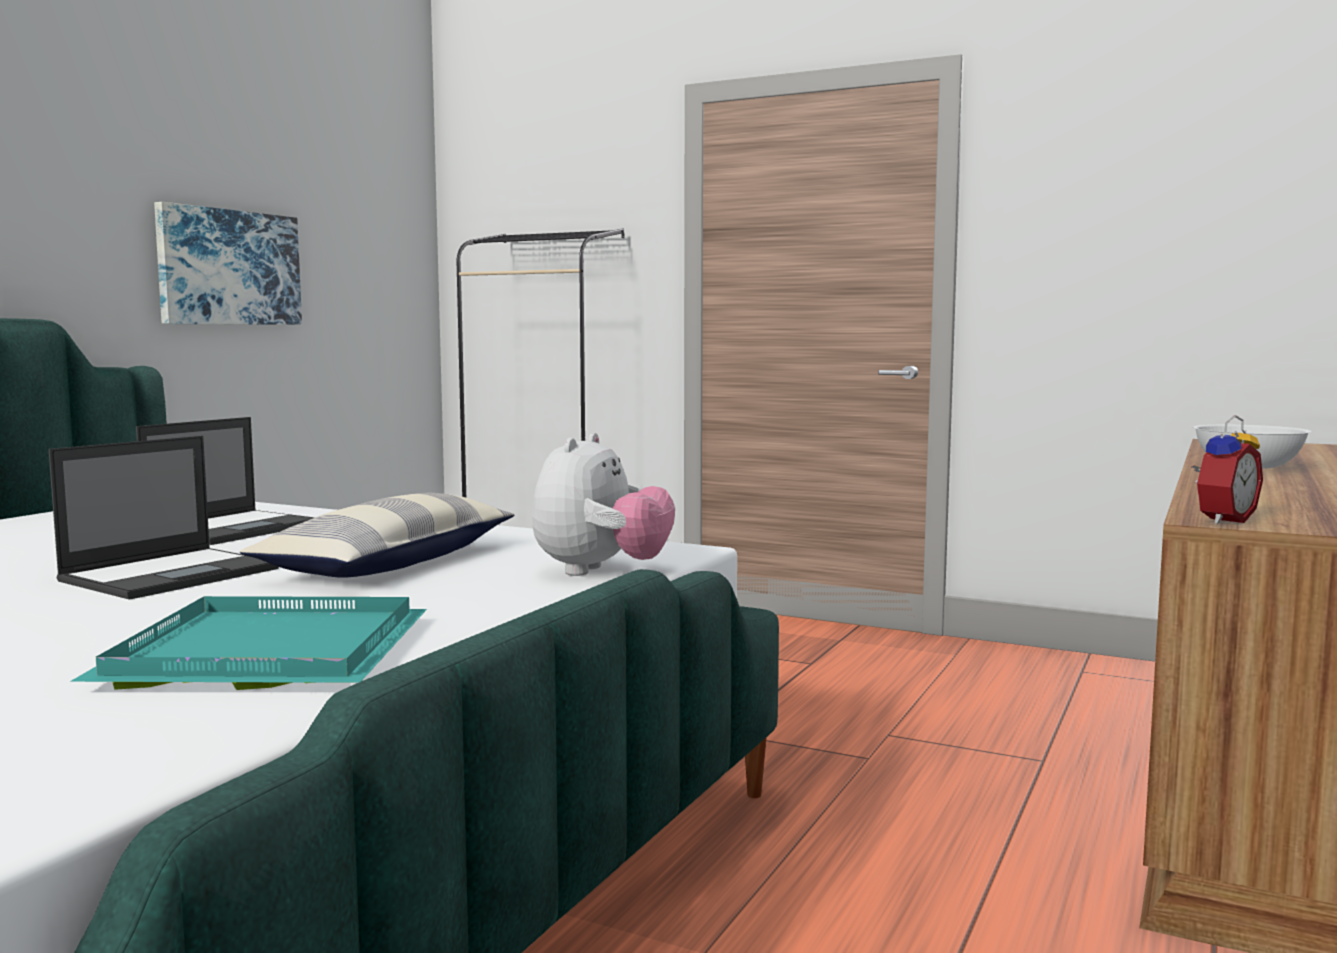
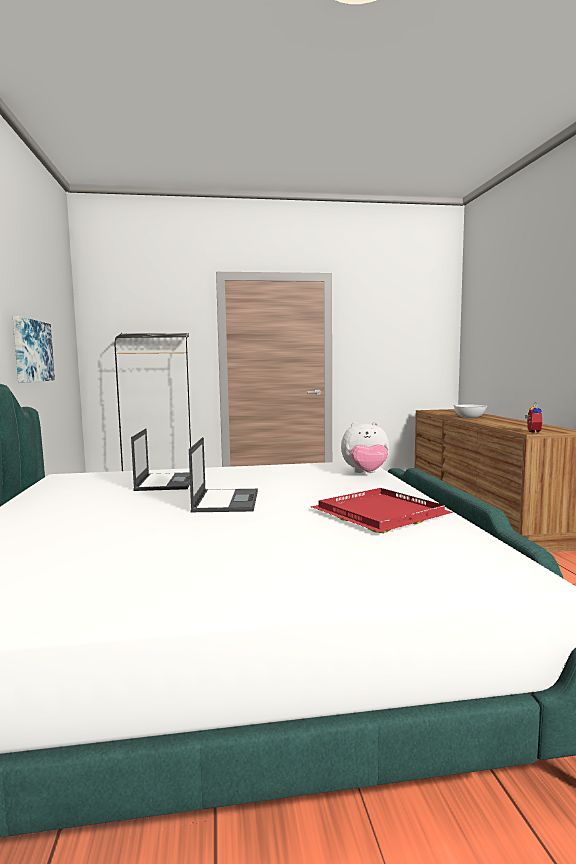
camera: 35 degrees left, 0 degrees up
turquoise tray [70,596,427,690] -> red tray [311,488,453,533]
pillow [239,493,514,578] -> none
plush toy [532,433,675,576] -> plush toy turned 105 degrees clockwise [341,421,389,473]

